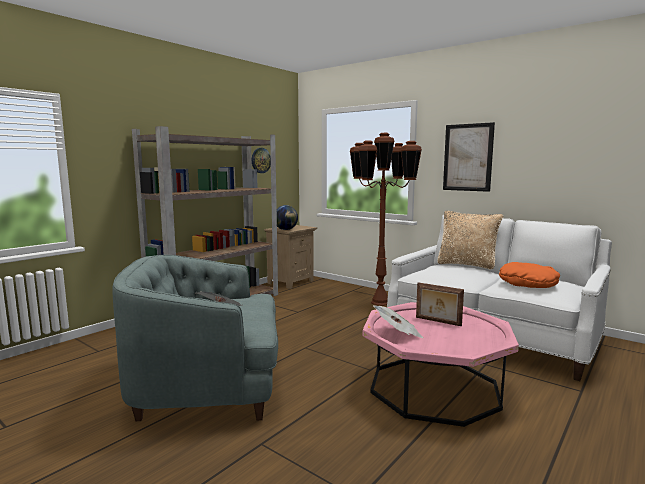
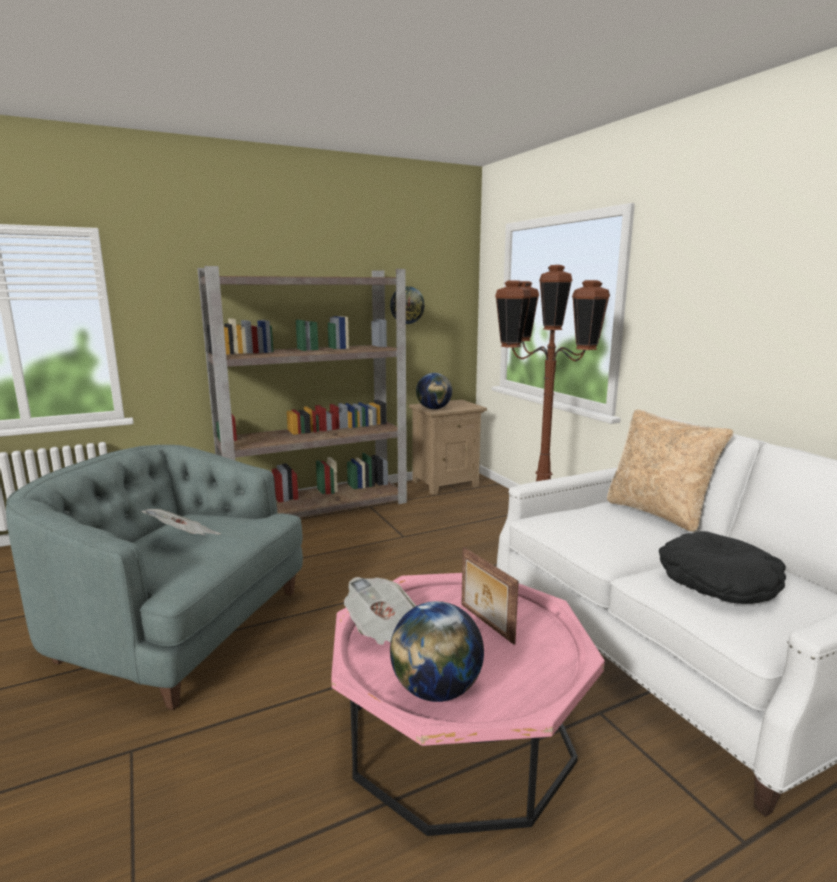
camera: 25 degrees right, 5 degrees up
picture [443,122,495,192] -> none
orange pillow [499,262,560,288] -> black pillow [659,531,786,604]
none -> globe [390,601,484,702]

